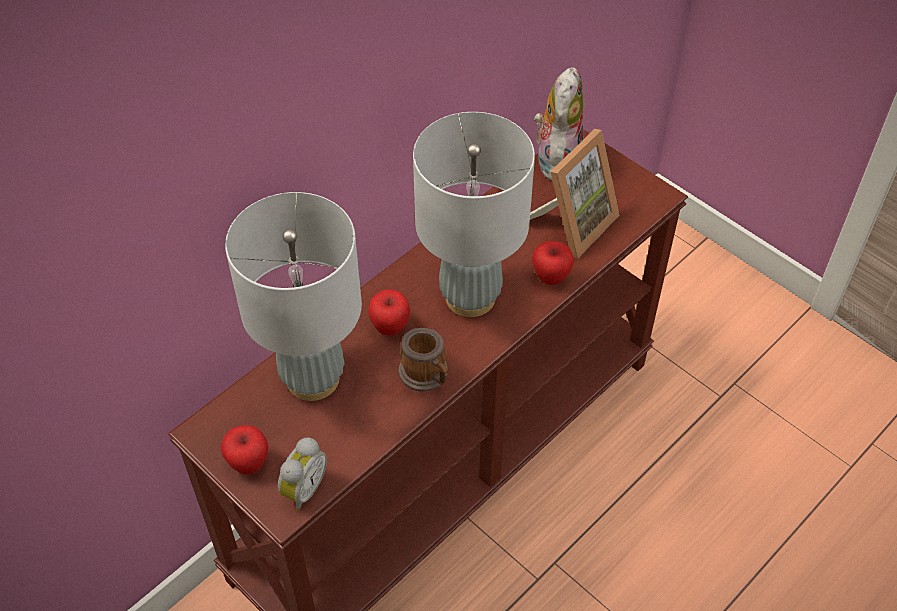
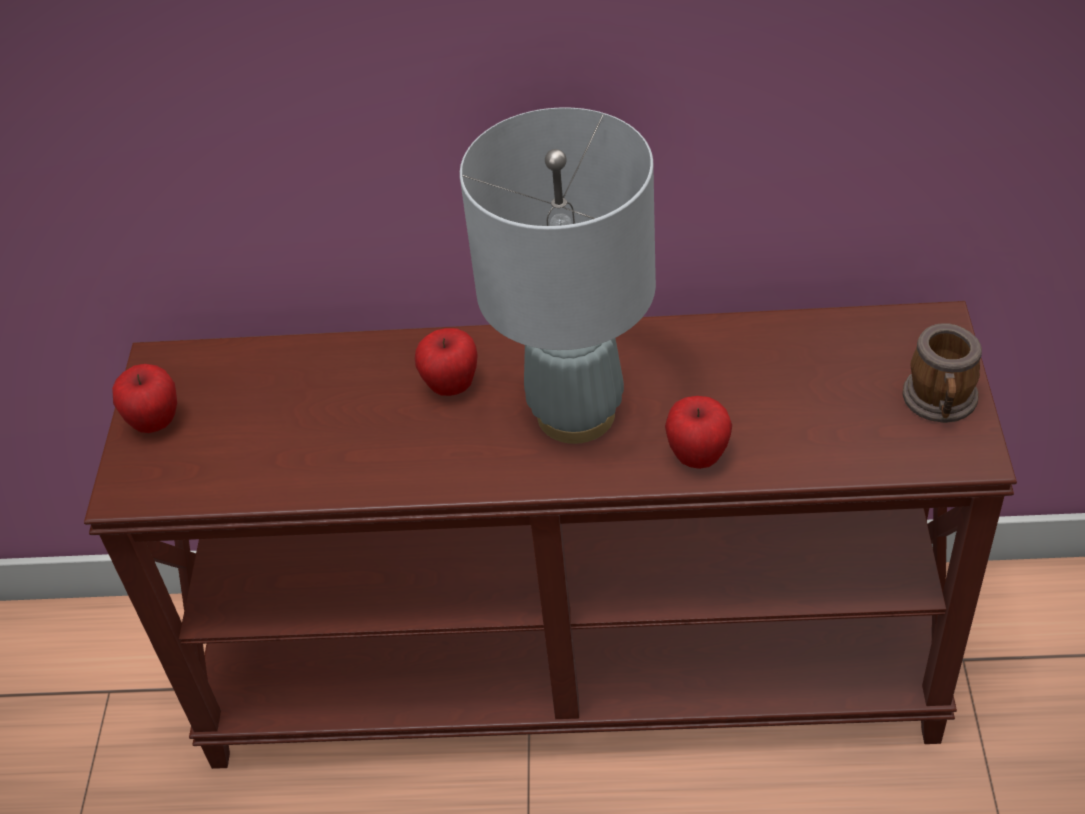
camera: 50 degrees right, 5 degrees down
grey table lamp [225,192,362,401] -> none
alarm clock [278,437,327,511] -> none
mug [398,328,448,391] -> mug moved to [902,324,982,423]
picture frame [530,129,619,258] -> none
plush toy [534,67,584,181] -> none

